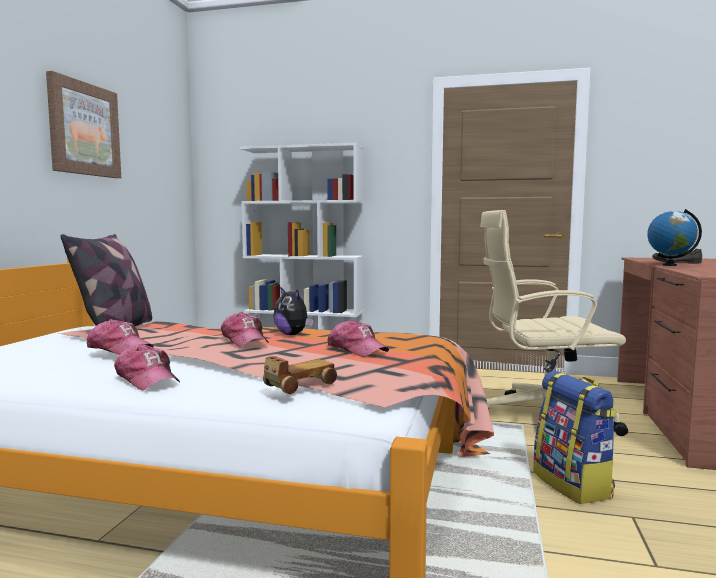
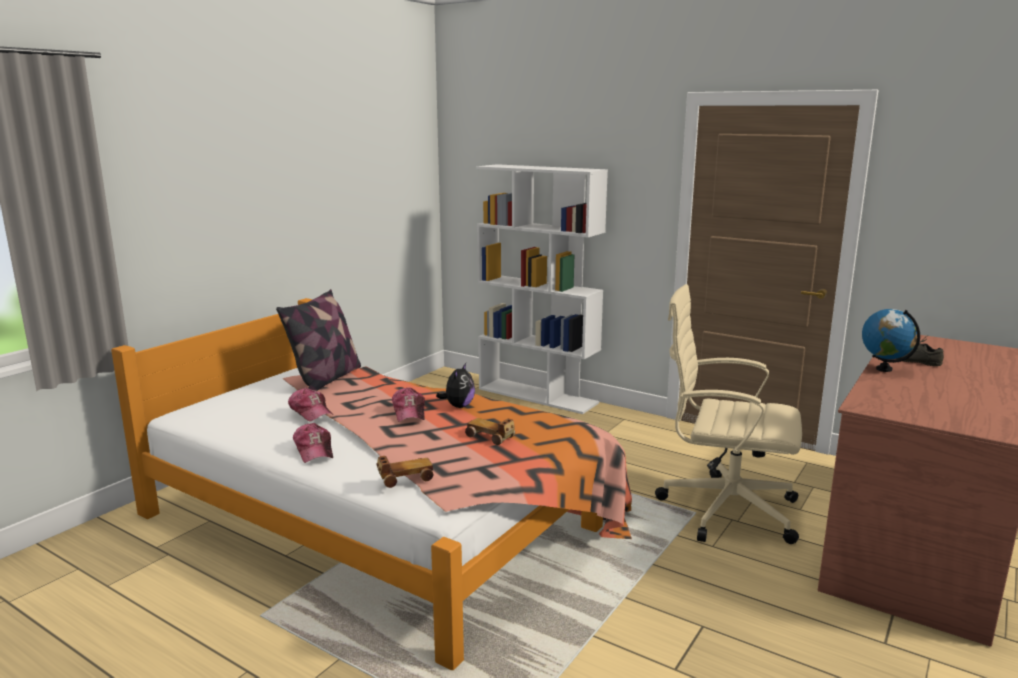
camera: 20 degrees right, 10 degrees up
picture [46,71,121,178] -> none
plush toy [273,287,313,335] -> plush toy turned 135 degrees counterclockwise [436,363,475,408]
cap [328,320,389,357] -> toy car [465,418,515,445]
backpack [533,371,617,504] -> none

